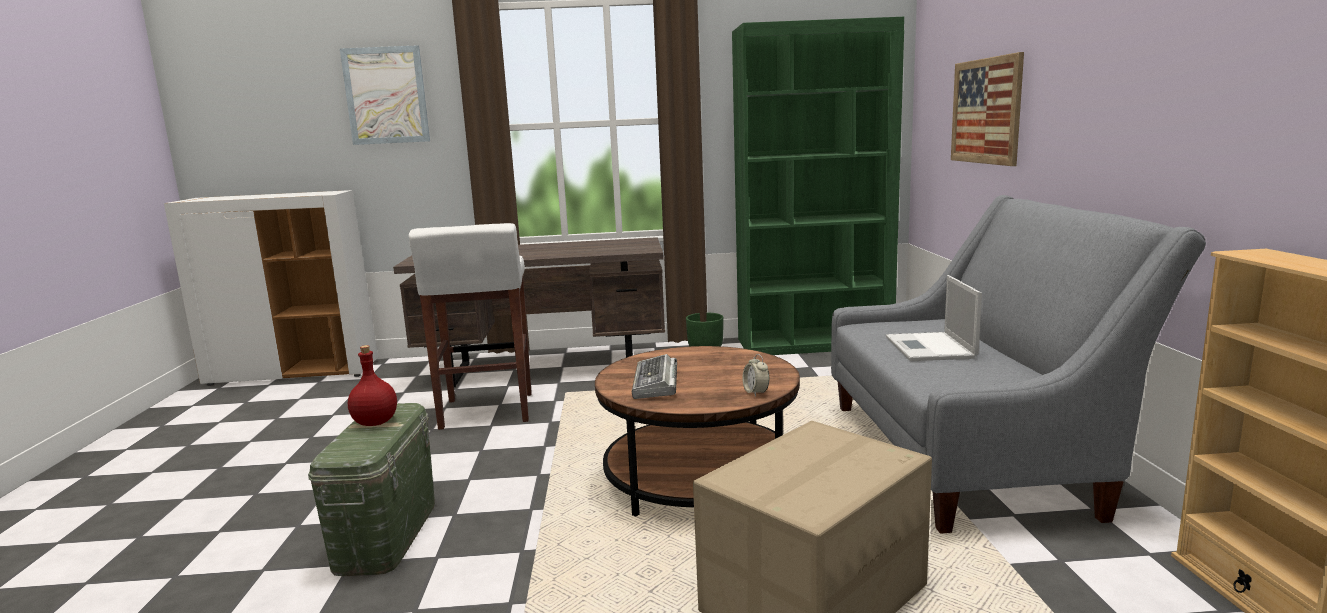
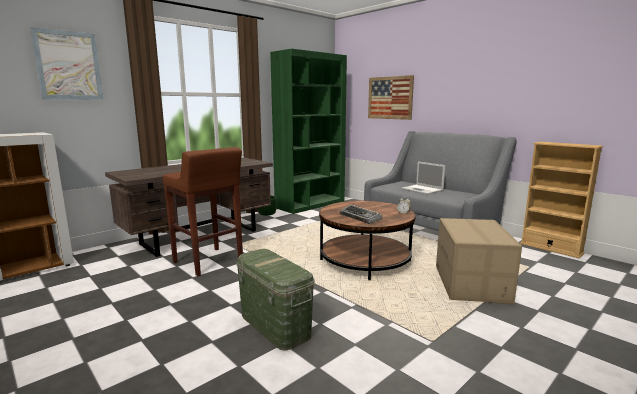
camera: 40 degrees left, 0 degrees up
red bottle [348,345,397,426] -> none
white stool [409,223,532,430] -> brown stool [162,147,243,276]

